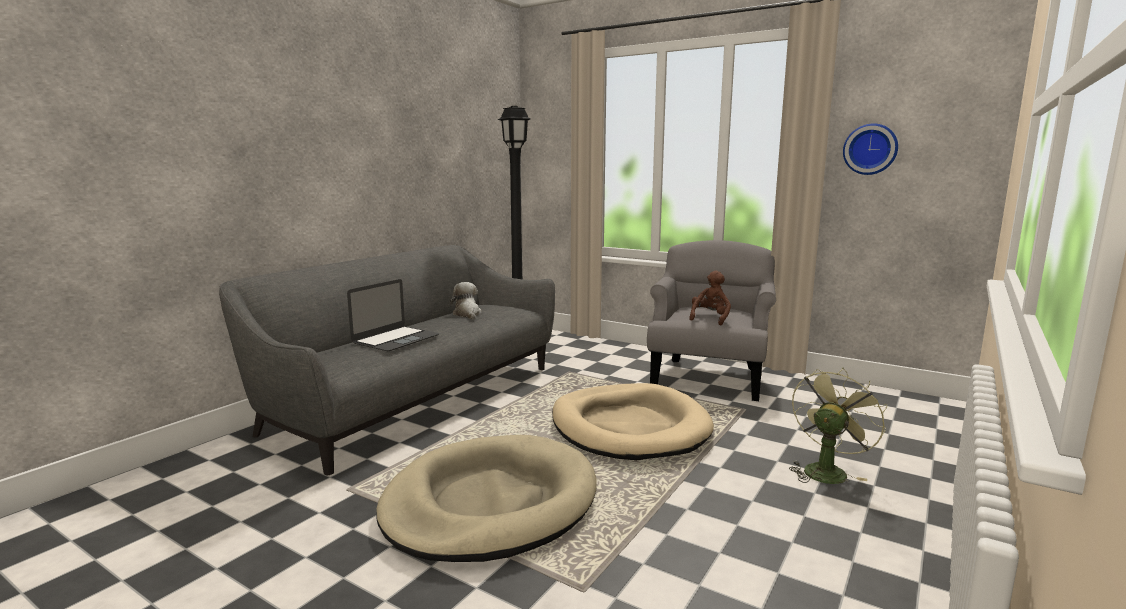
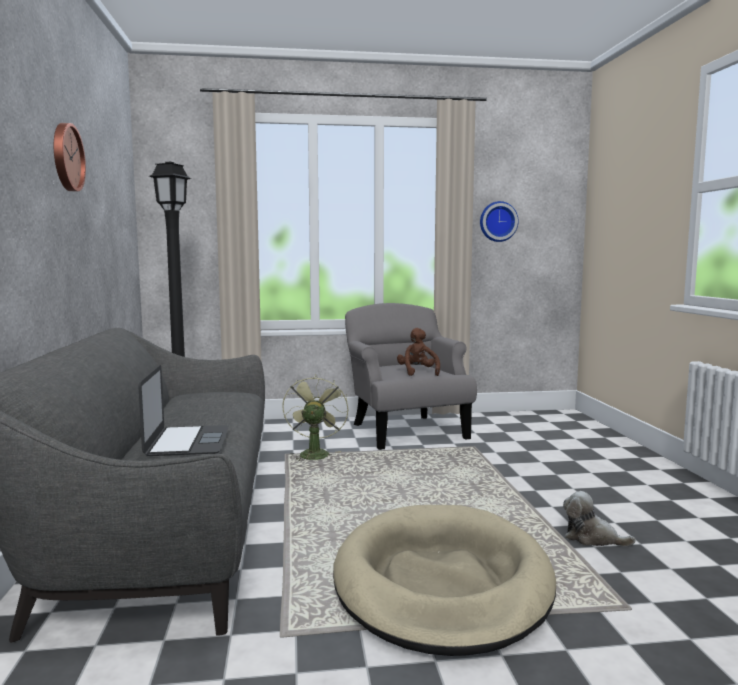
camera: 40 degrees left, 5 degrees down
plush toy [450,282,482,319] -> plush toy moved to [563,491,636,546]
beige dog bed [552,383,714,460] -> none
green fan [789,367,887,484] -> green fan moved to [283,374,348,461]
none -> wall clock [54,123,86,191]

